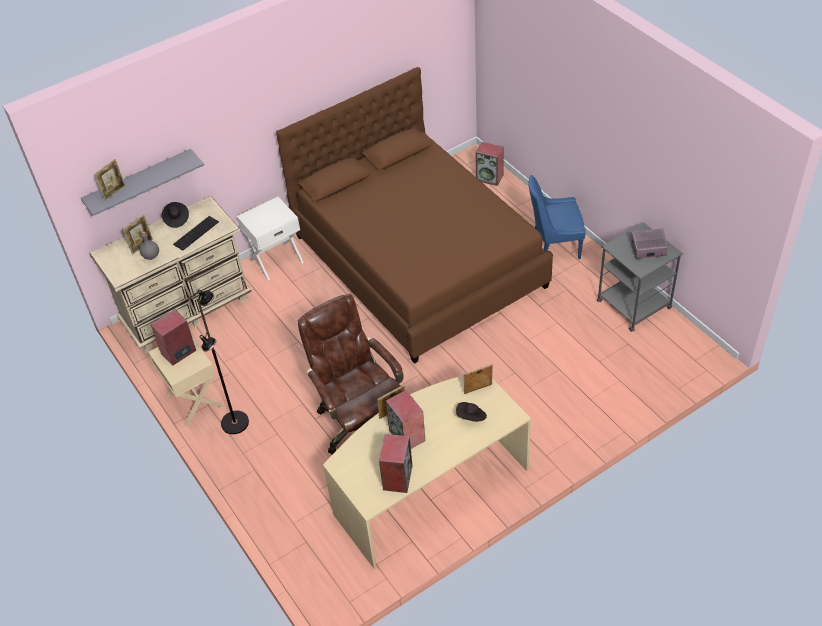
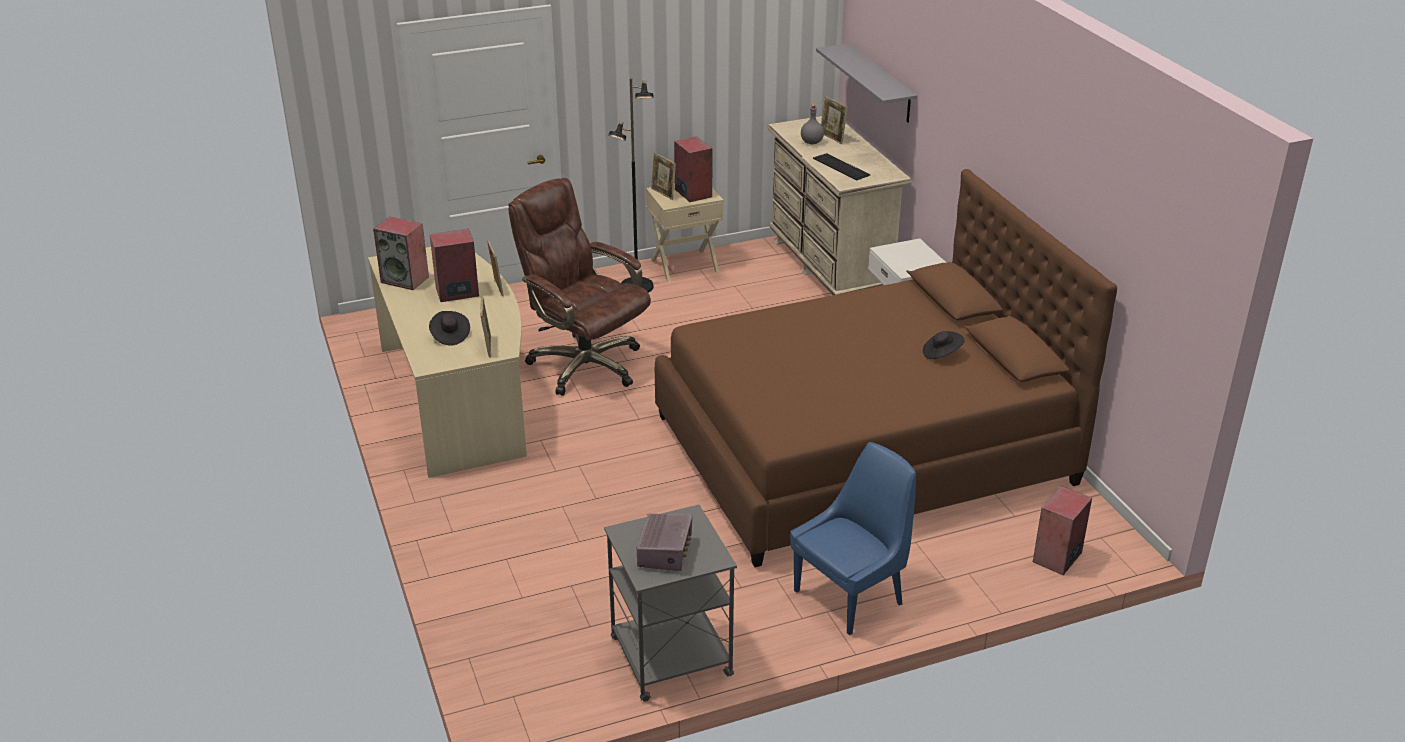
camera: 100 degrees right, 15 degrees down
picture frame [94,159,126,201] -> picture frame moved to [651,152,676,200]
black hat [162,202,189,228] -> black hat moved to [923,331,965,359]
brown office chair [297,294,403,455] -> brown office chair turned 120 degrees counterclockwise [508,178,651,396]
blue chair [528,175,586,259] -> blue chair turned 45 degrees clockwise [790,442,916,635]

